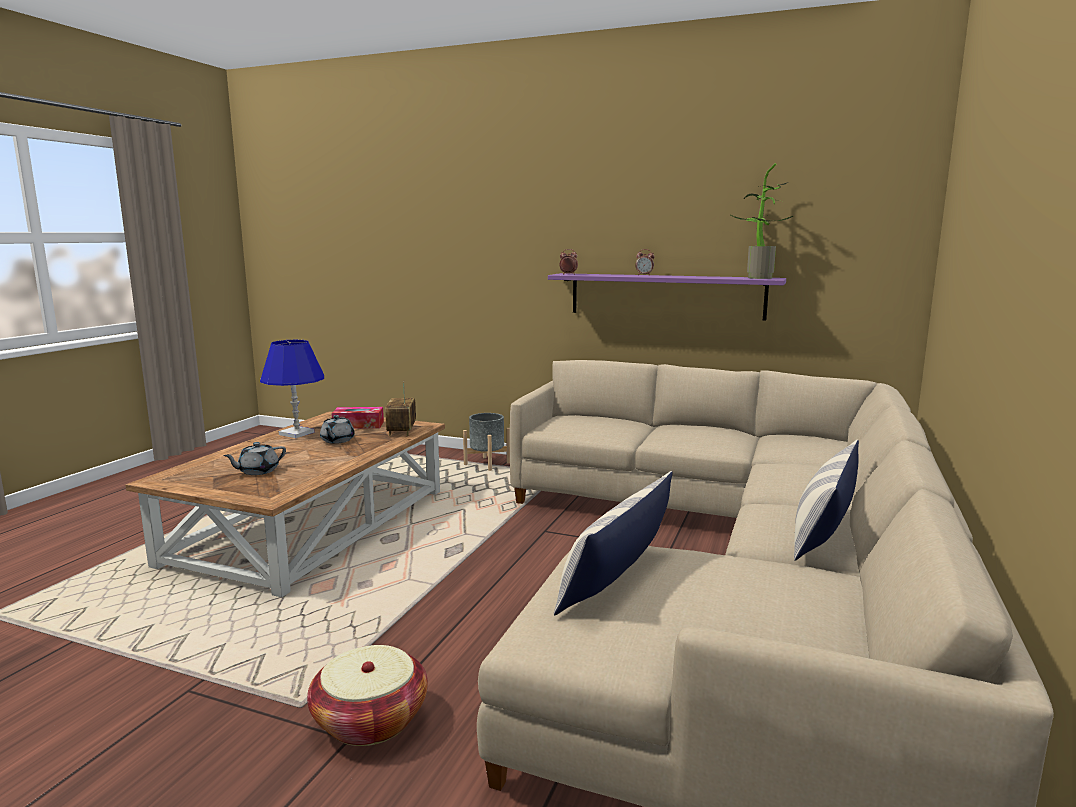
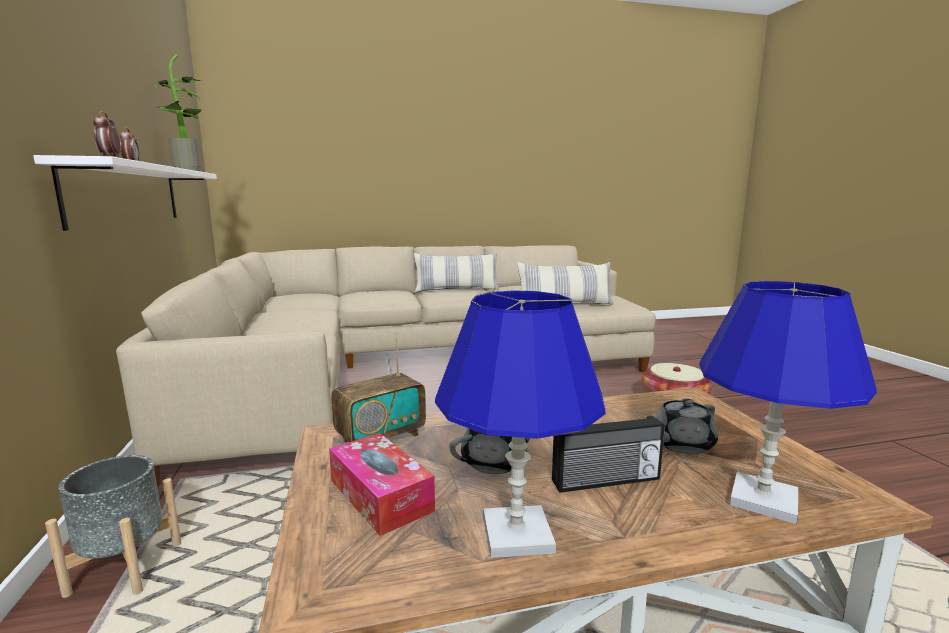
camera: 125 degrees left, 0 degrees up
grey teapot [223,442,286,475] -> grey teapot turned 135 degrees clockwise [655,398,718,454]
purple shelf [548,273,786,321] -> white shelf [33,155,217,231]
none -> radio [552,416,665,493]
none -> blue table lamp [699,281,877,524]

